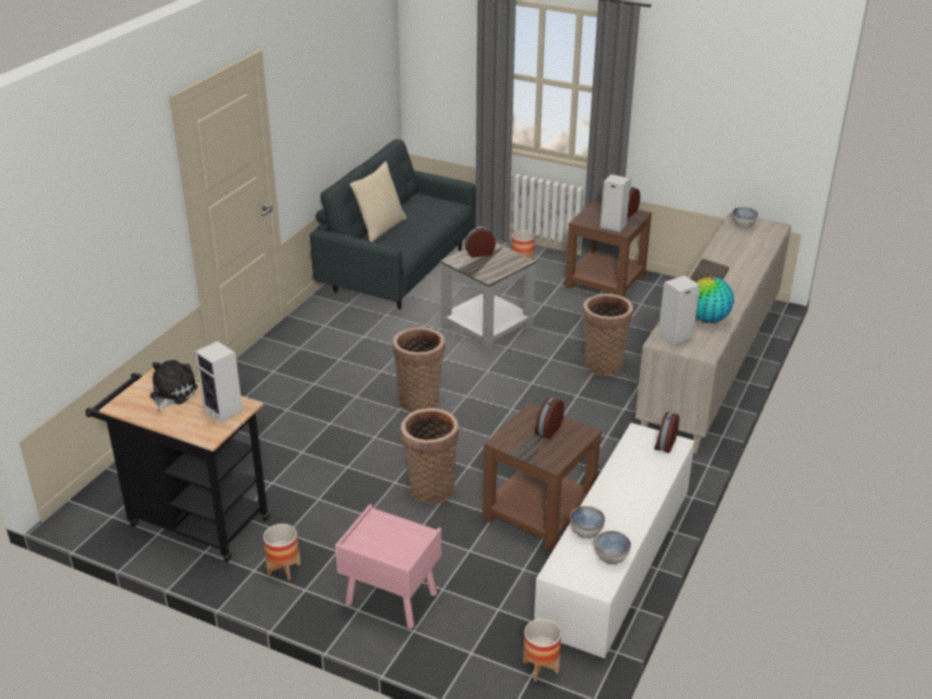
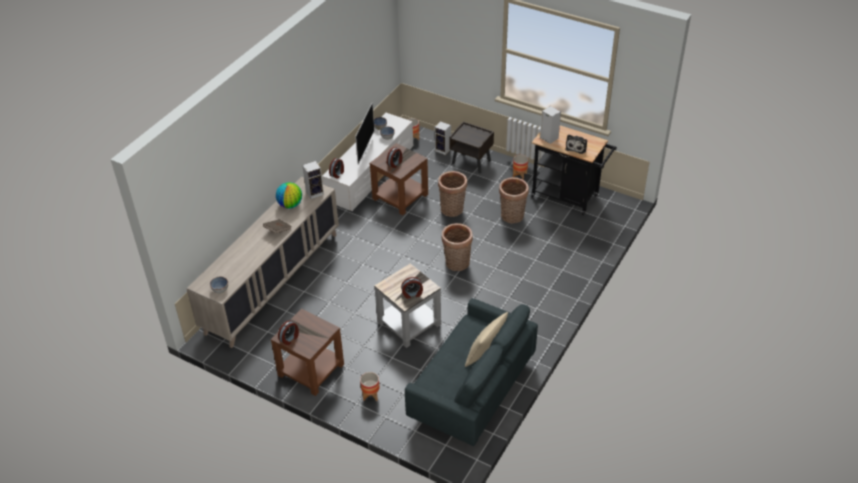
camera: 175 degrees left, 10 degrees up
pink nightstand [335,504,441,629] -> brown nightstand [449,122,494,173]
basket [583,294,633,376] -> basket moved to [499,177,529,223]
speaker [600,174,631,233] -> speaker moved to [435,121,451,155]
none -> television [355,103,374,164]

